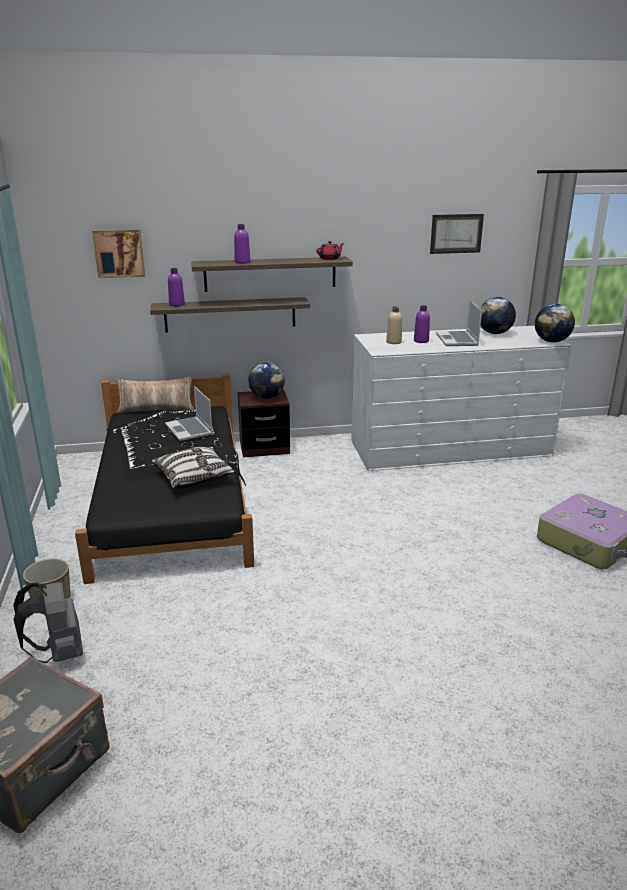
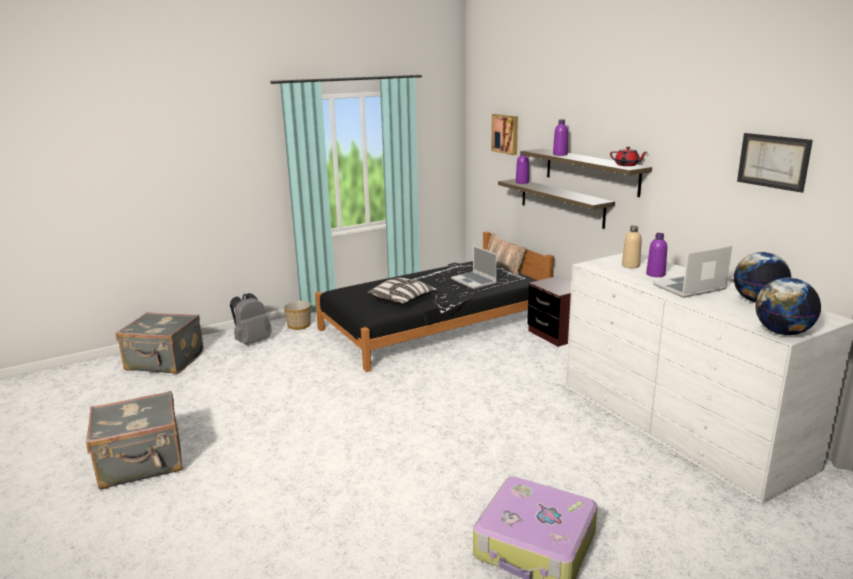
camera: 70 degrees right, 5 degrees down
laptop [165,386,213,441] -> laptop turned 75 degrees counterclockwise [451,245,497,289]
globe [248,363,285,399] -> none
none -> grey suitcase [86,390,183,490]

